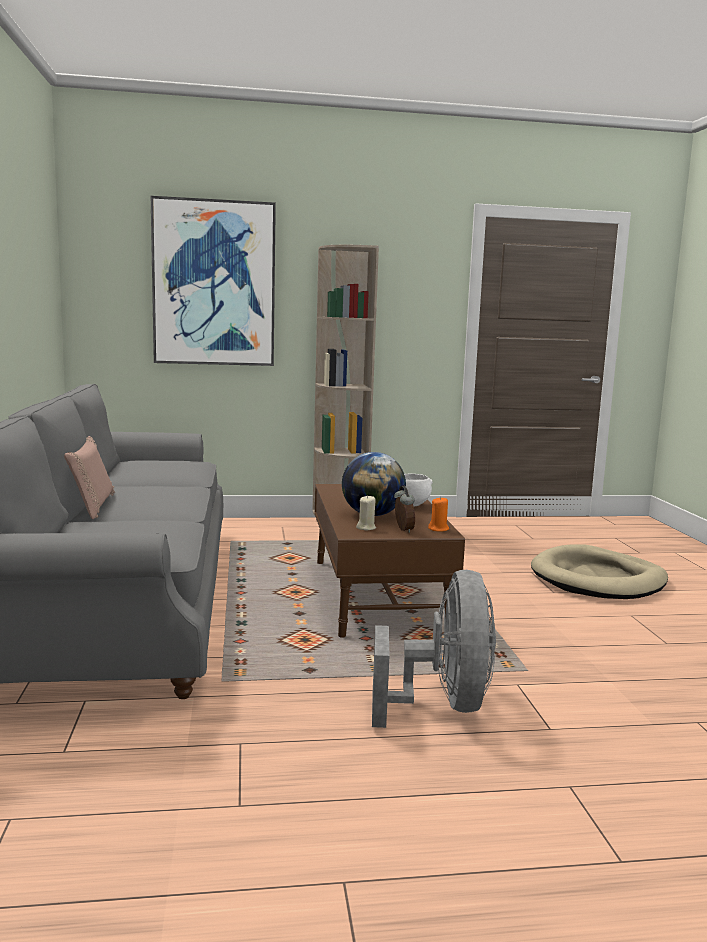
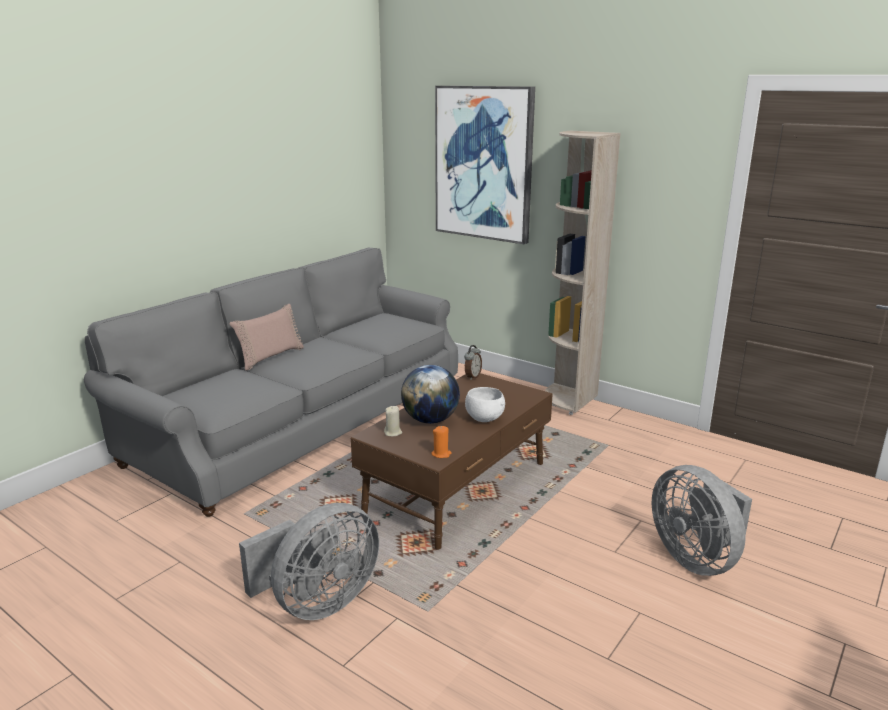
camera: 45 degrees right, 10 degrees up
alarm clock [394,486,415,533] -> alarm clock moved to [464,345,482,380]
beige dog bed [531,544,668,599] -> grey fan [652,465,752,576]

